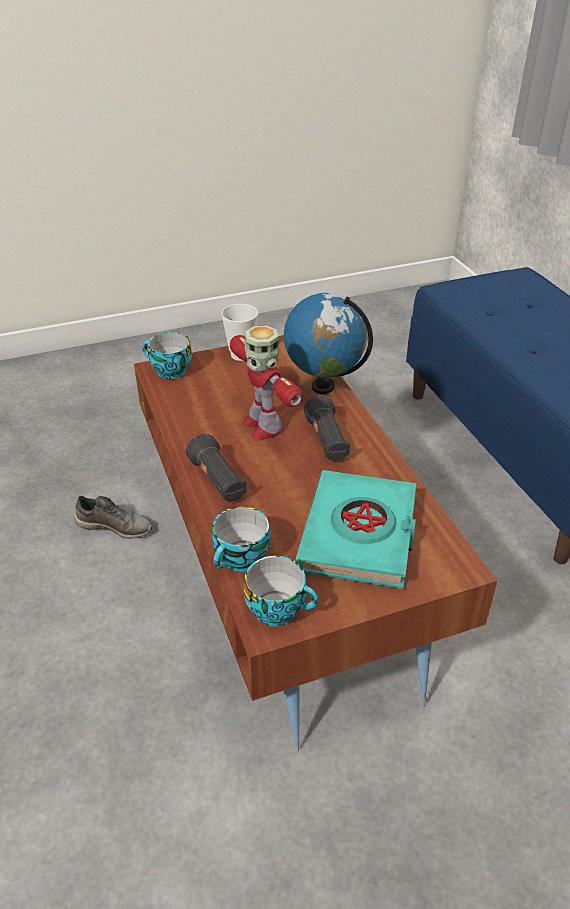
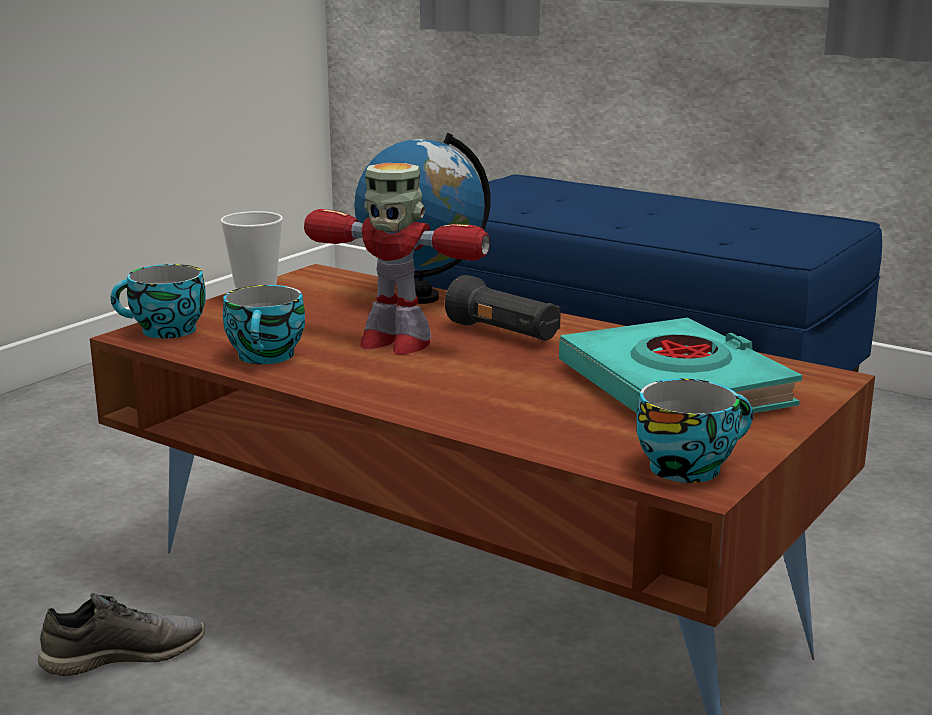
camera: 35 degrees left, 20 degrees down
black flashlight [186,434,247,502] -> none
cup [212,506,271,572] -> cup moved to [223,285,305,364]

